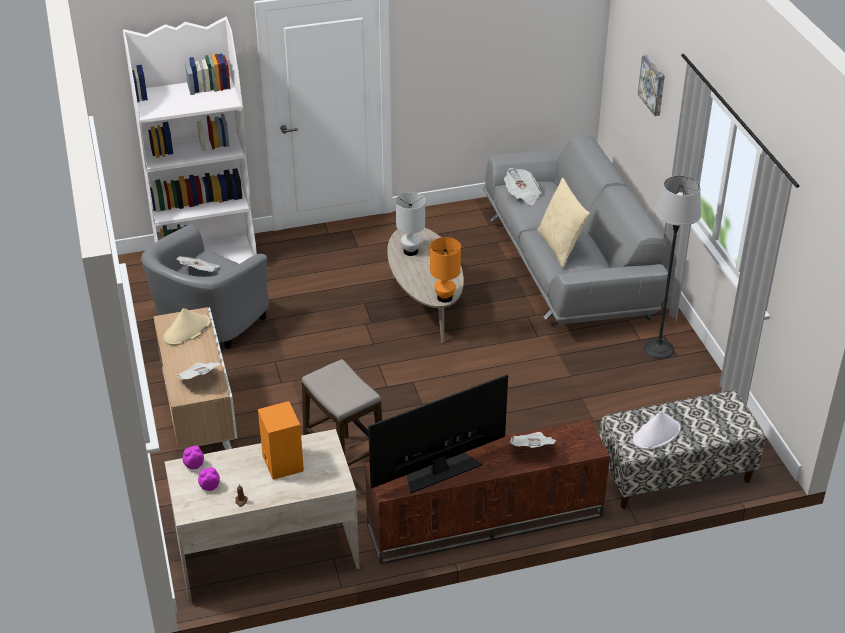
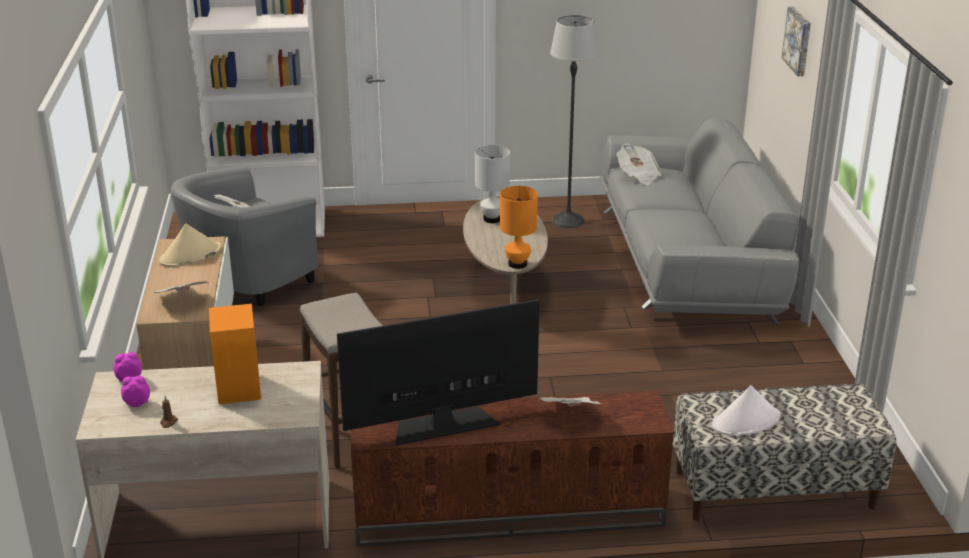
camera: 10 degrees right, 10 degrees down
beige pillow [537,178,590,268] -> none
floor lamp [643,176,702,359] -> floor lamp moved to [550,15,598,228]

